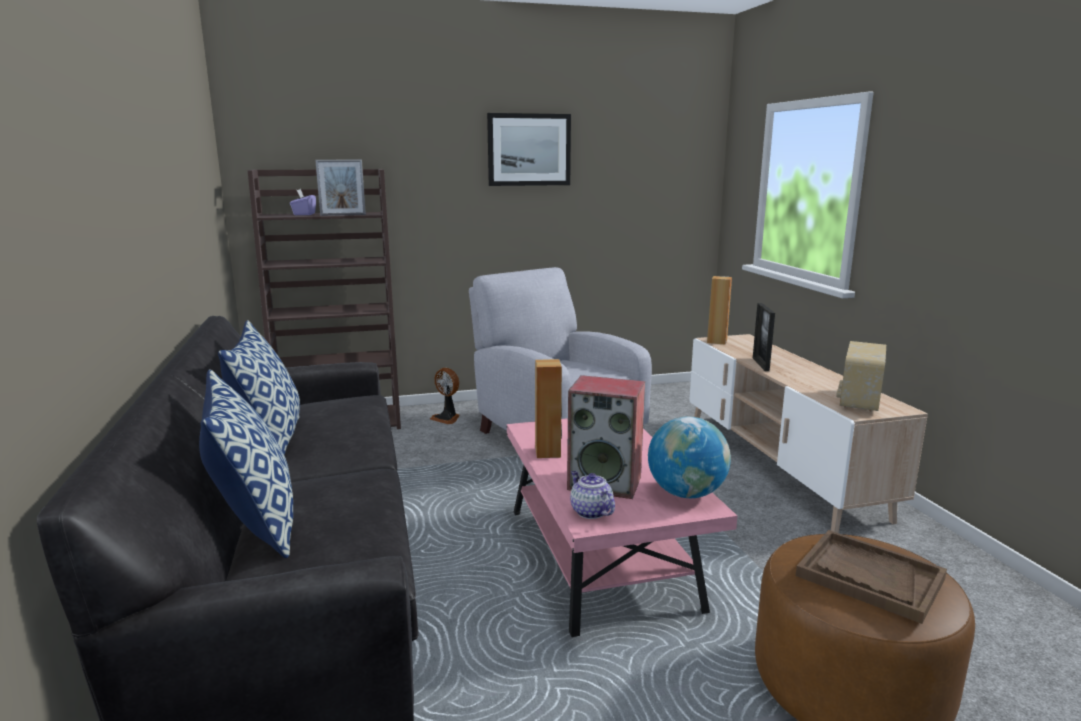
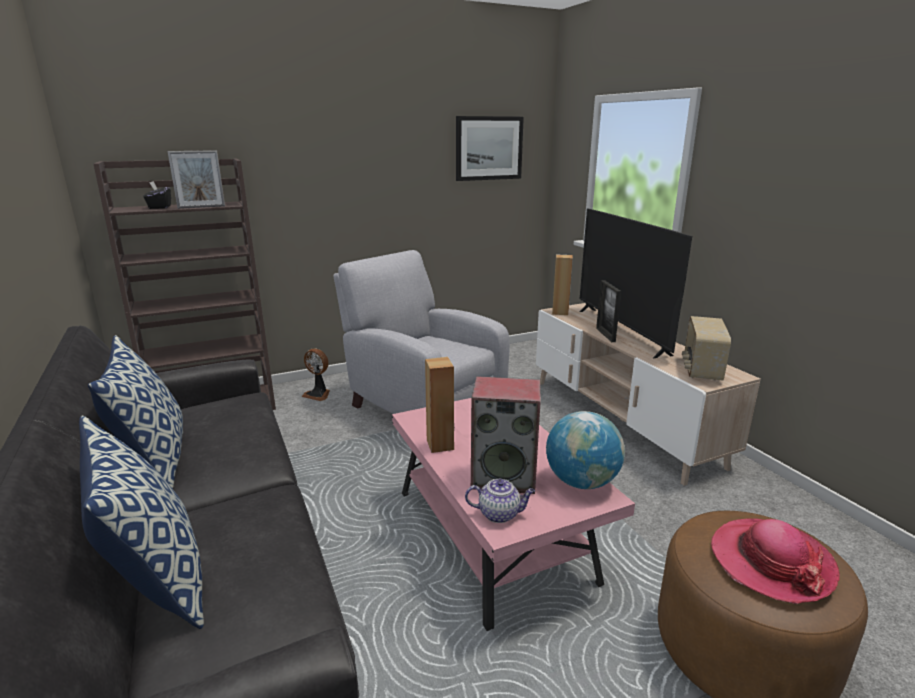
camera: 10 degrees left, 5 degrees up
purple tissue box [290,189,316,215] -> black tissue box [143,181,171,209]
picture [487,113,571,186] -> picture moved to [456,116,524,181]
teapot [570,471,615,519] -> teapot turned 135 degrees clockwise [465,479,535,523]
brown tray [795,530,947,624] -> hat [711,518,840,604]
none -> television [579,208,692,358]

